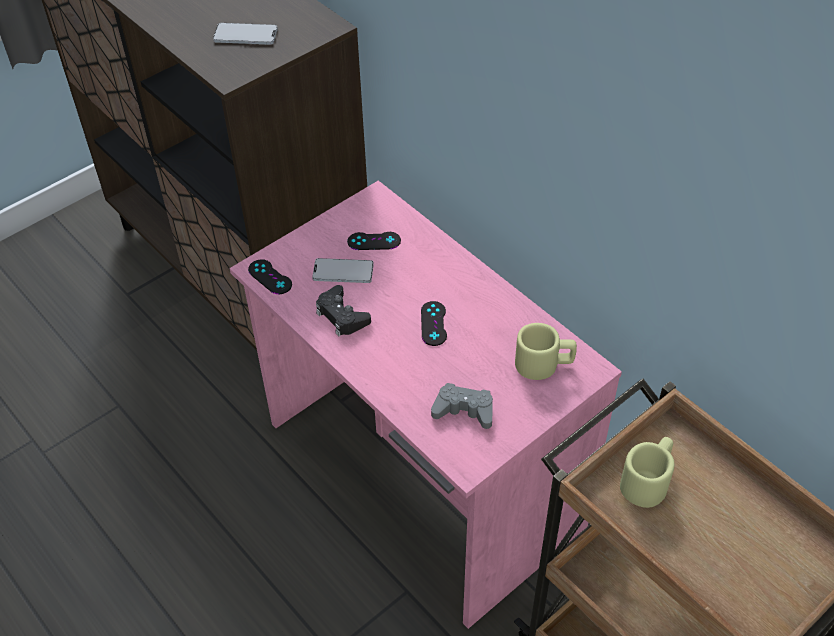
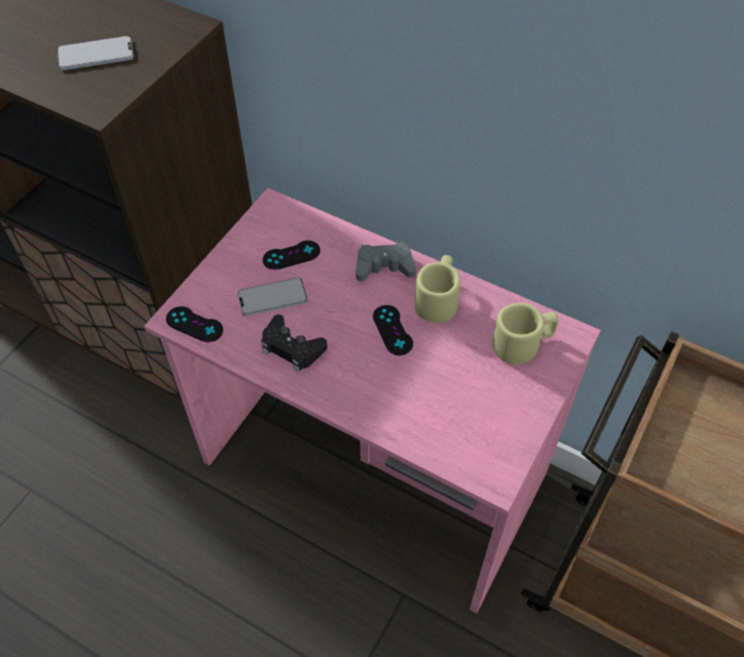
camera: 20 degrees left, 5 degrees up
grey game controller [431,383,493,429] -> grey game controller moved to [356,242,416,281]
beige mug [620,437,675,508] -> beige mug moved to [415,255,461,323]

